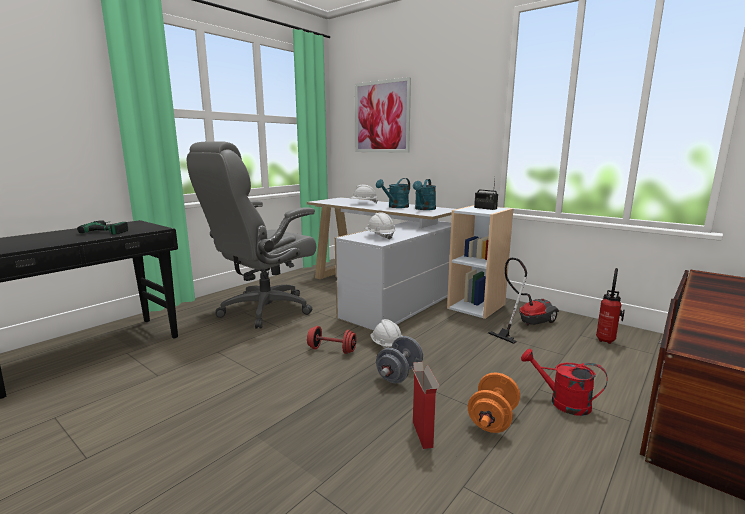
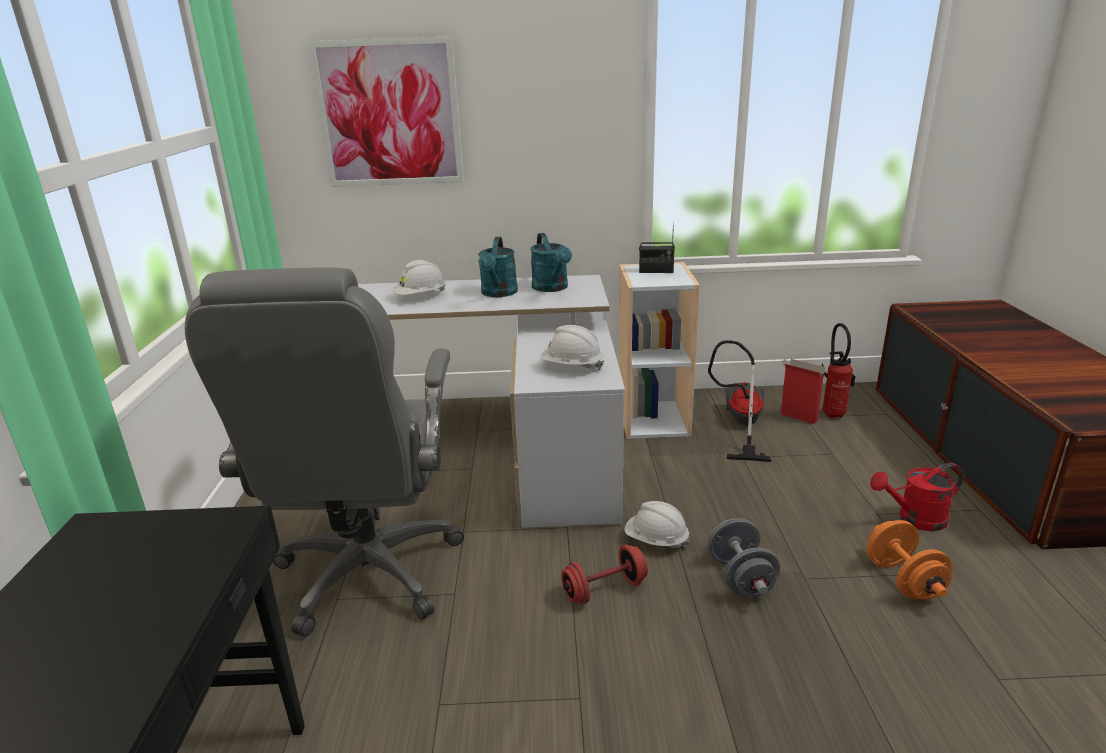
camera: 40 degrees left, 10 degrees up
power drill [77,220,128,235] -> none
cardboard box [411,362,440,449] -> cardboard box moved to [780,359,828,424]

